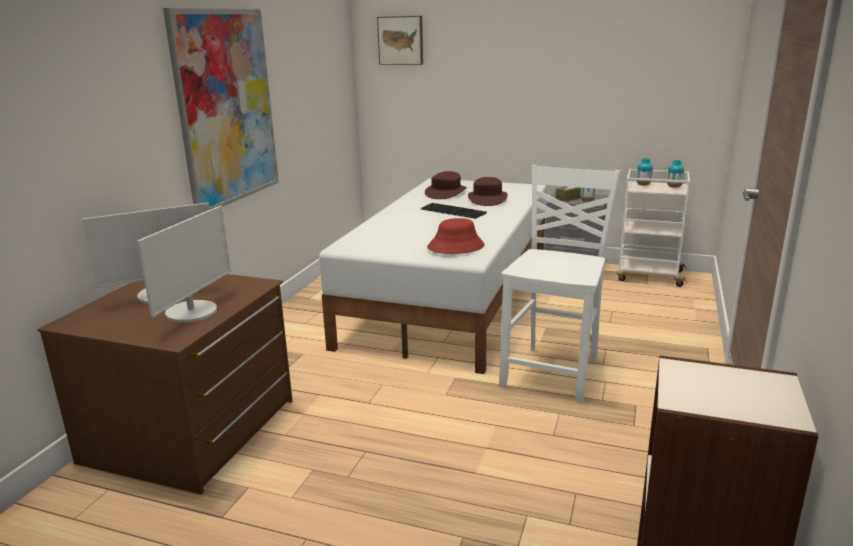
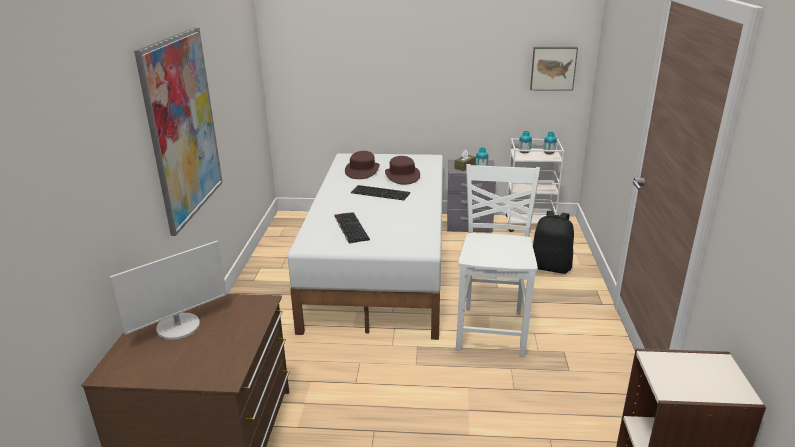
camera: 15 degrees left, 5 degrees up
monitor [137,206,231,323] -> none
picture [377,16,423,65] -> picture moved to [530,47,578,91]
red hat [427,218,485,254] -> none
none -> keyboard [334,212,370,244]
none -> black backpack [533,211,574,274]

